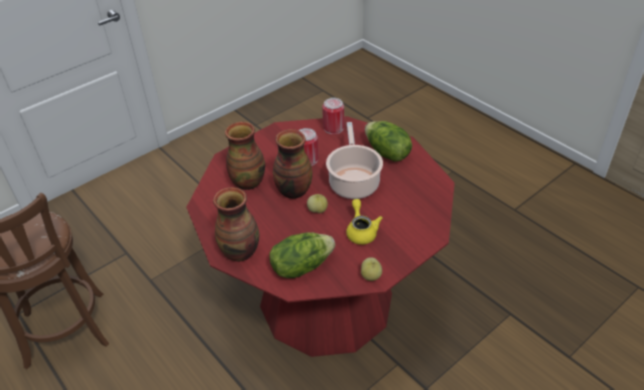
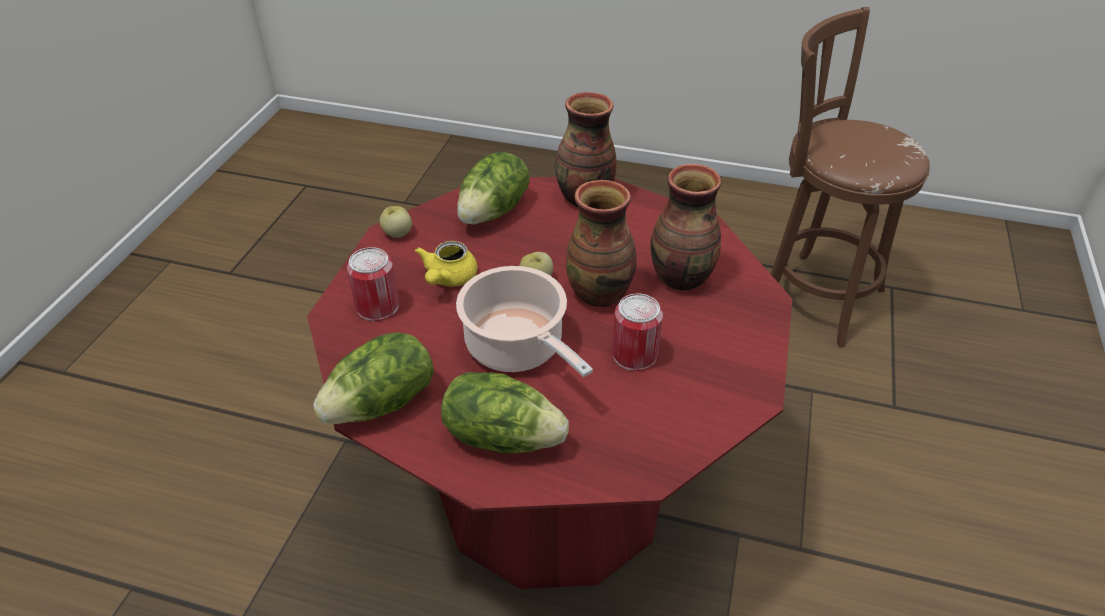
camera: 145 degrees right, 0 degrees up
can [322,98,344,134] -> can moved to [347,247,399,321]
yellow teapot [346,199,383,245] -> yellow teapot turned 60 degrees clockwise [415,241,478,287]
none -> lettuce [313,332,434,424]

